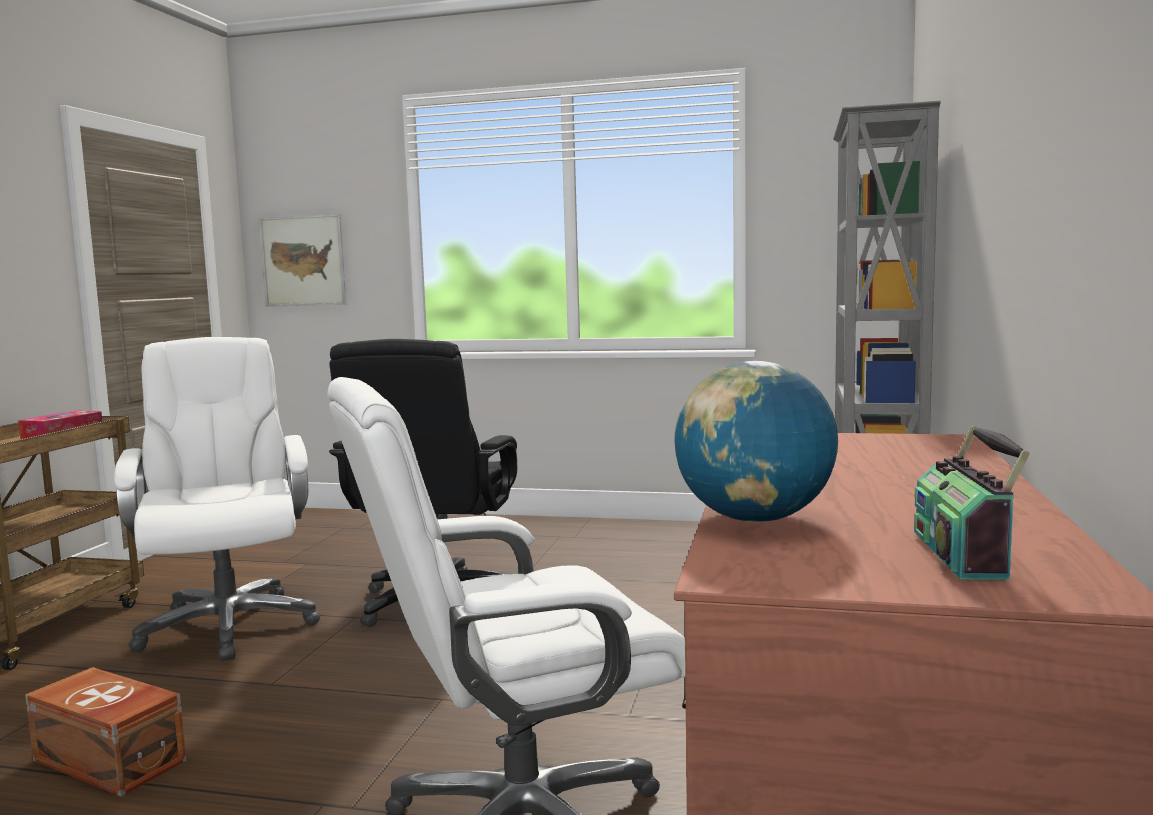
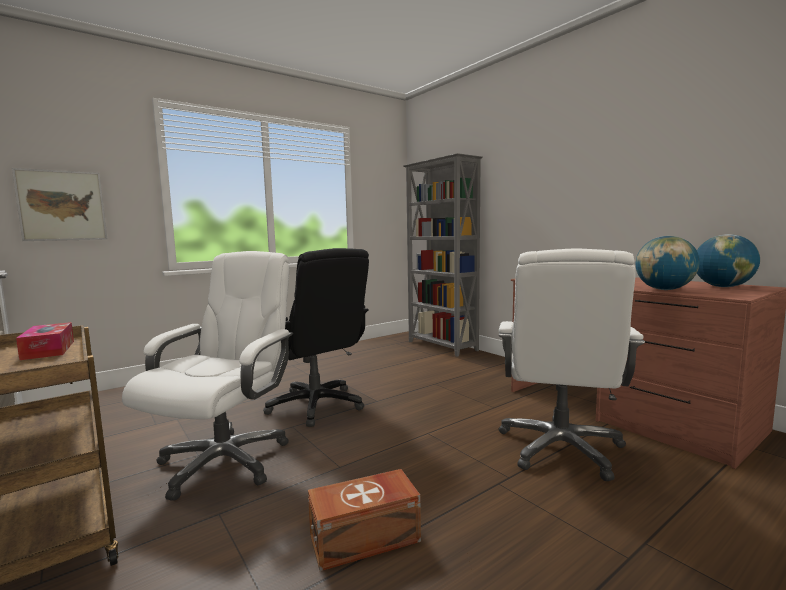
camera: 50 degrees left, 0 degrees up
white office chair [114,337,321,661] -> white office chair turned 90 degrees clockwise [122,251,293,501]
radio [914,426,1030,580] -> globe [697,234,760,287]

